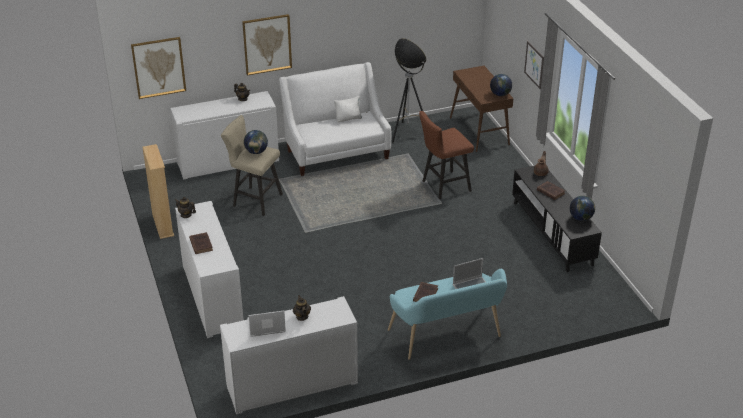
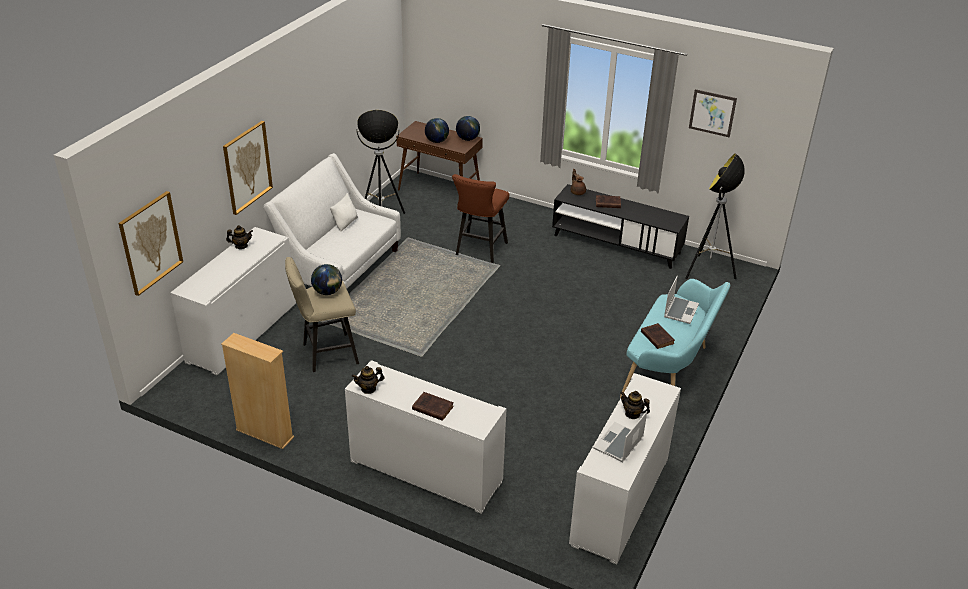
camera: 45 degrees left, 0 degrees up
picture [524,41,544,89] -> picture moved to [689,89,737,137]
globe [570,196,595,221] -> globe moved to [425,118,449,143]
none -> floor lamp [685,153,745,279]

